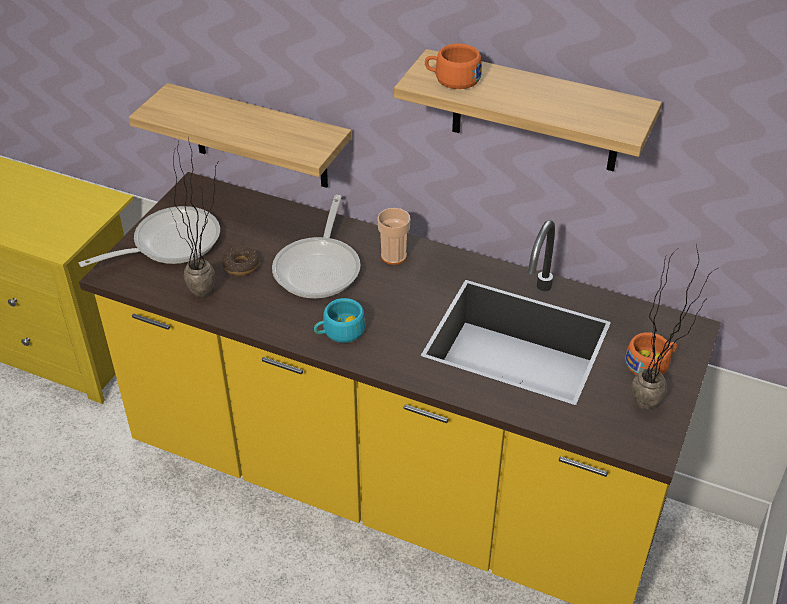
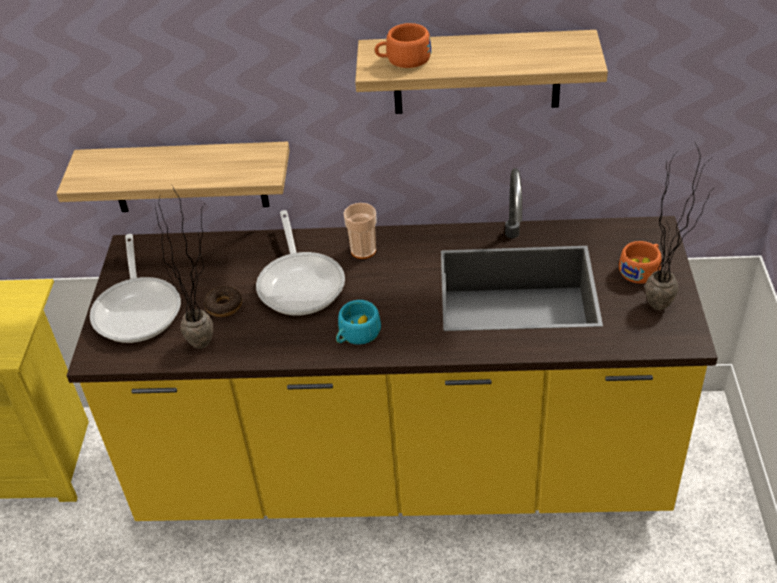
camera: 20 degrees left, 0 degrees up
frying pan [79,206,220,267] -> frying pan turned 135 degrees clockwise [90,234,181,343]

